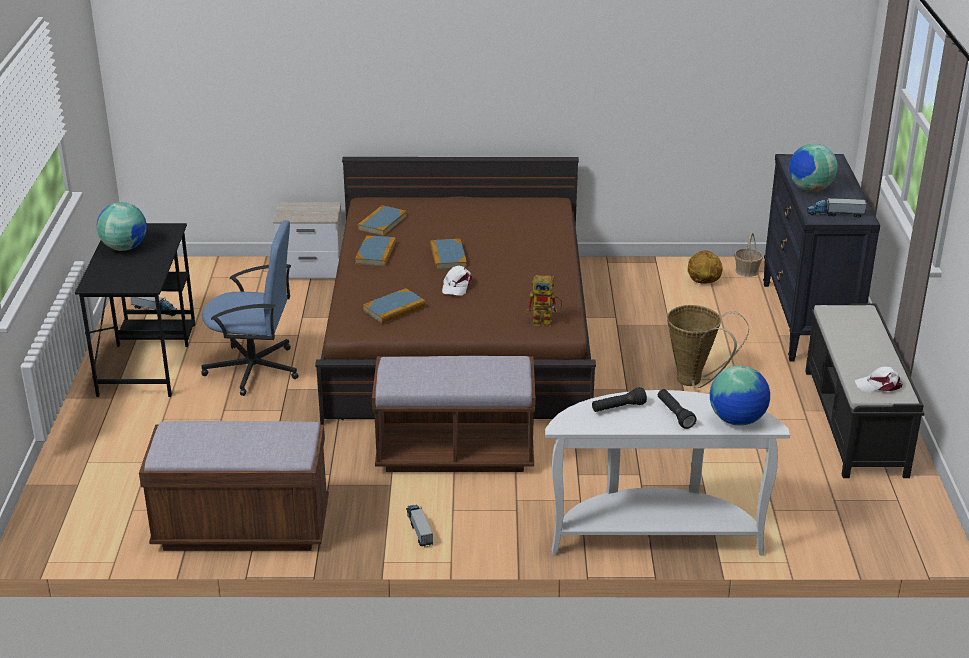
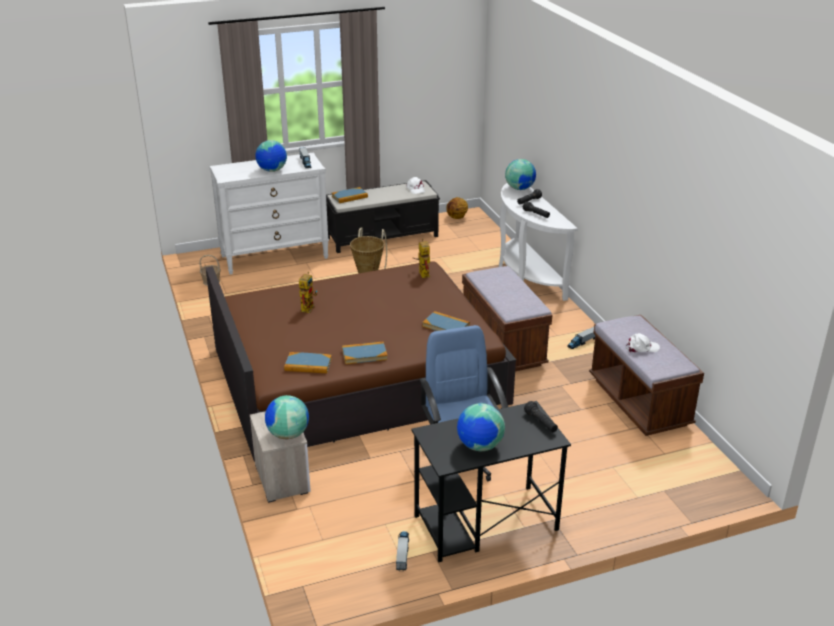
camera: 110 degrees left, 0 degrees up
book [430,239,467,270] -> book moved to [332,187,368,203]
white cap [442,266,473,296] -> white cap moved to [626,333,660,352]
basketball [688,251,723,284] -> basketball moved to [446,197,468,219]
black dresser [763,154,880,361] -> white dresser [209,152,329,275]
none -> globe [265,395,309,439]
none -> toy robot [299,272,317,313]
none -> black flashlight [524,401,558,432]

